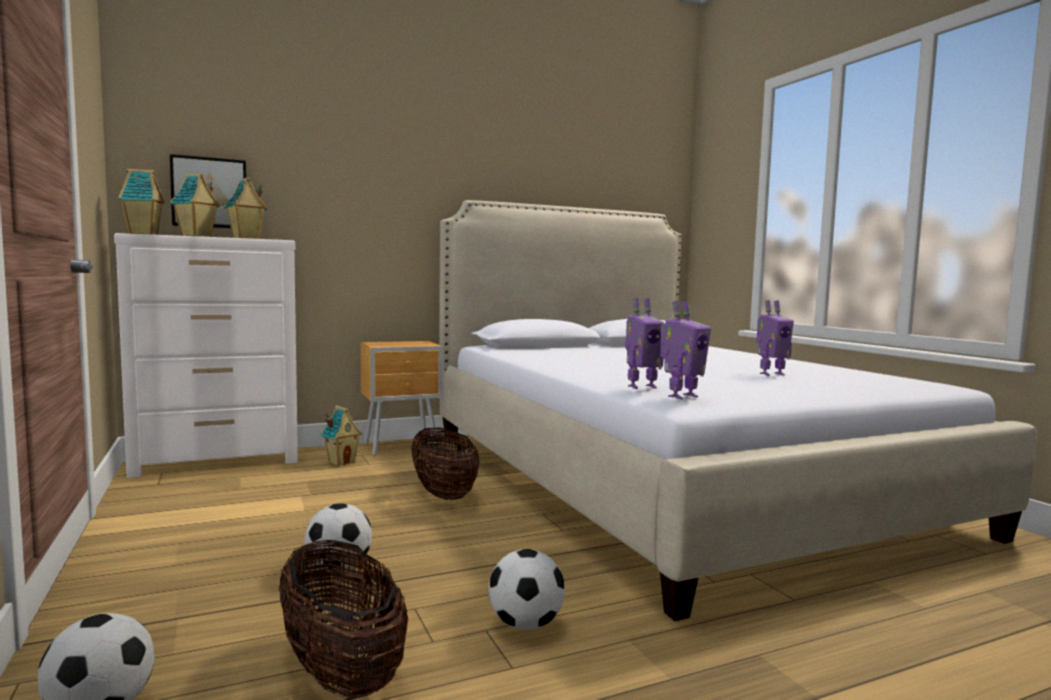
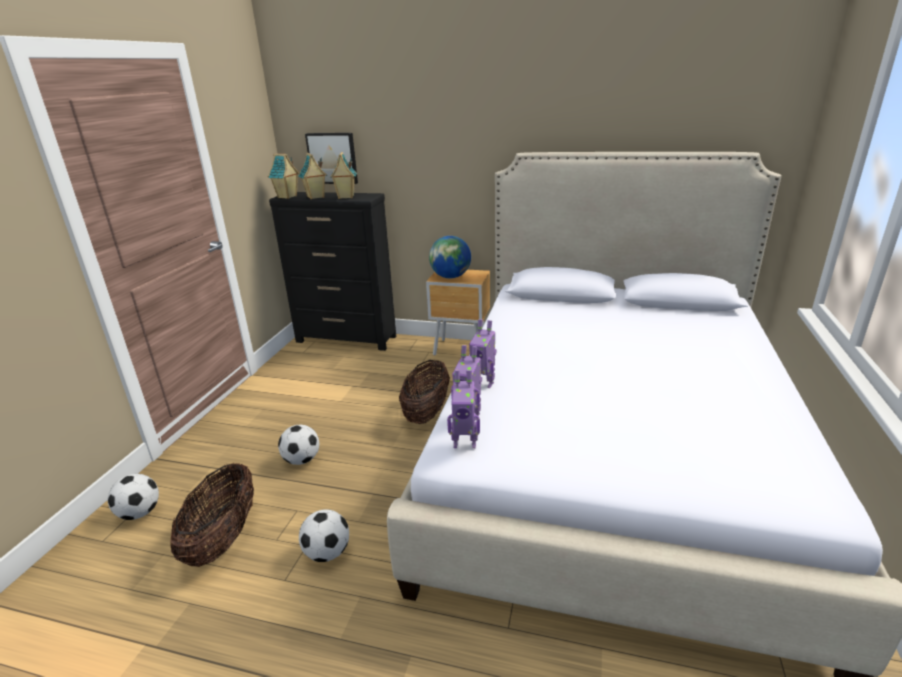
camera: 40 degrees right, 20 degrees up
white dresser [114,233,298,478] -> black dresser [269,192,396,351]
toy house [320,405,363,466] -> none
toy robot [756,300,794,376] -> toy robot moved to [469,319,497,388]
none -> globe [429,236,471,278]

